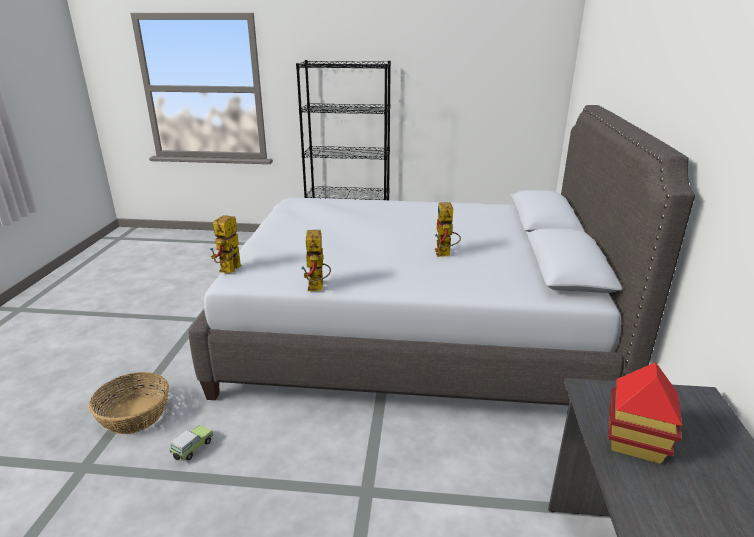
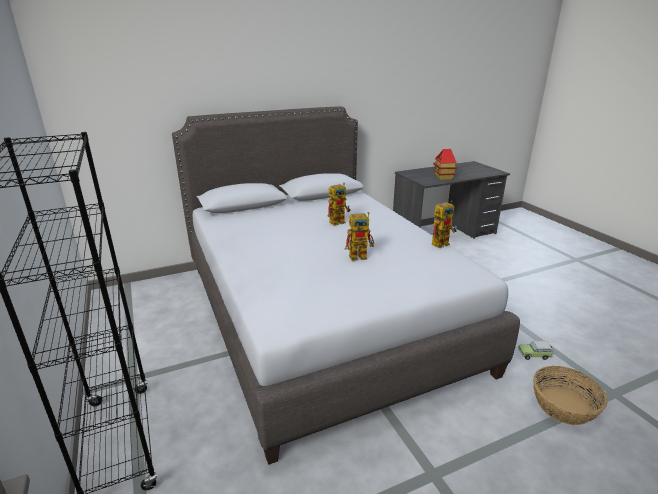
camera: 120 degrees left, 0 degrees up
toy robot [210,215,241,273] -> toy robot moved to [345,212,374,261]

